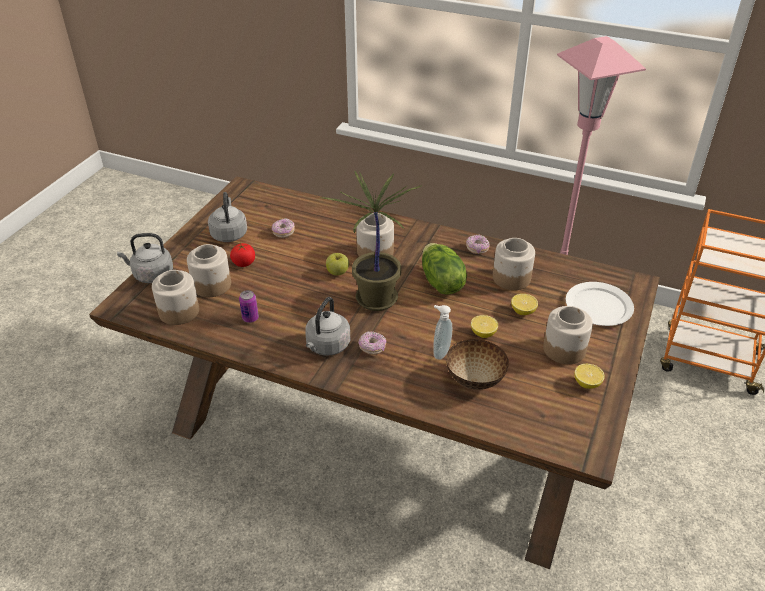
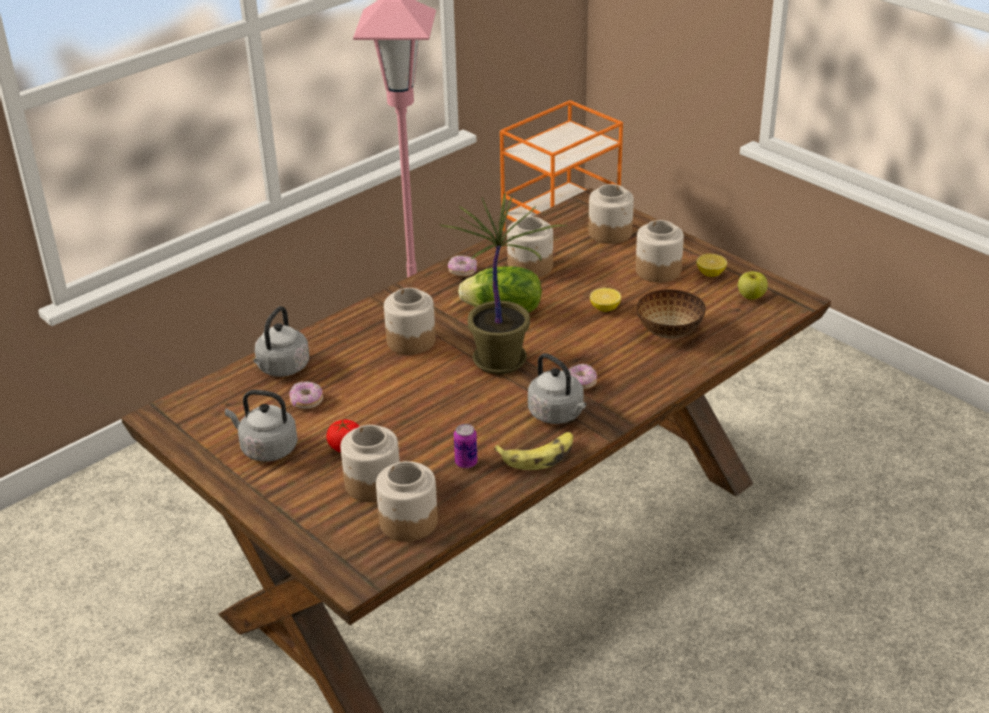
camera: 65 degrees left, 5 degrees down
grey kettle [117,233,173,283] -> grey kettle moved to [253,306,309,377]
apple [326,253,349,276] -> apple moved to [738,271,768,300]
soap dispenser [433,305,452,360] -> none
lemon [511,294,538,315] -> none
white plate [566,282,634,326] -> jar [588,184,634,244]
none -> banana [494,432,573,470]

